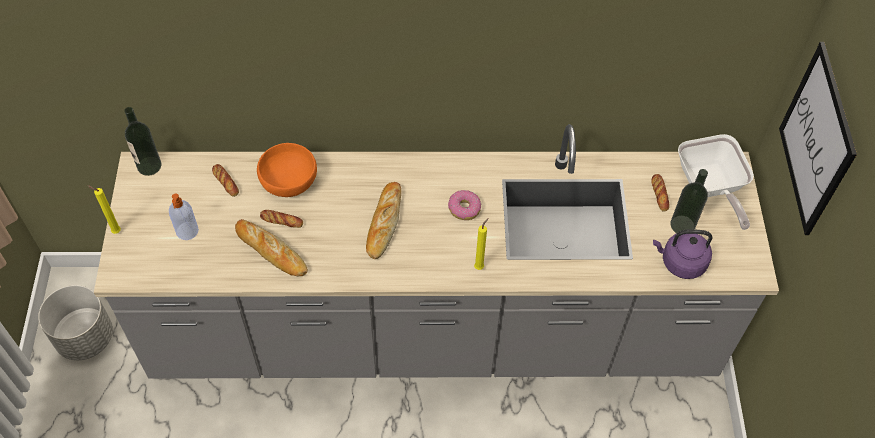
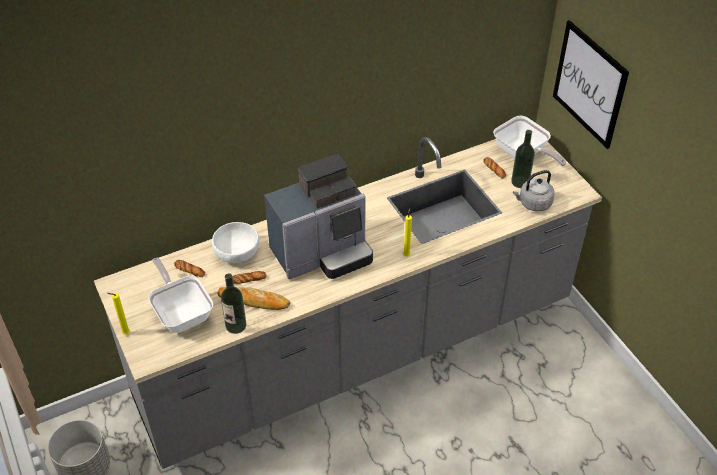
camera: 25 degrees left, 10 degrees down
bottle [124,107,161,176] -> bottle moved to [221,273,246,334]
soap dispenser [169,193,199,240] -> frying pan [148,258,213,333]
orange bowl [257,143,317,197] -> white bowl [212,222,259,263]
bread [366,182,401,259] -> coffee machine [264,154,373,279]
donut [448,190,481,220] -> none
purple kettle [653,229,712,279] -> grey kettle [513,170,555,212]

